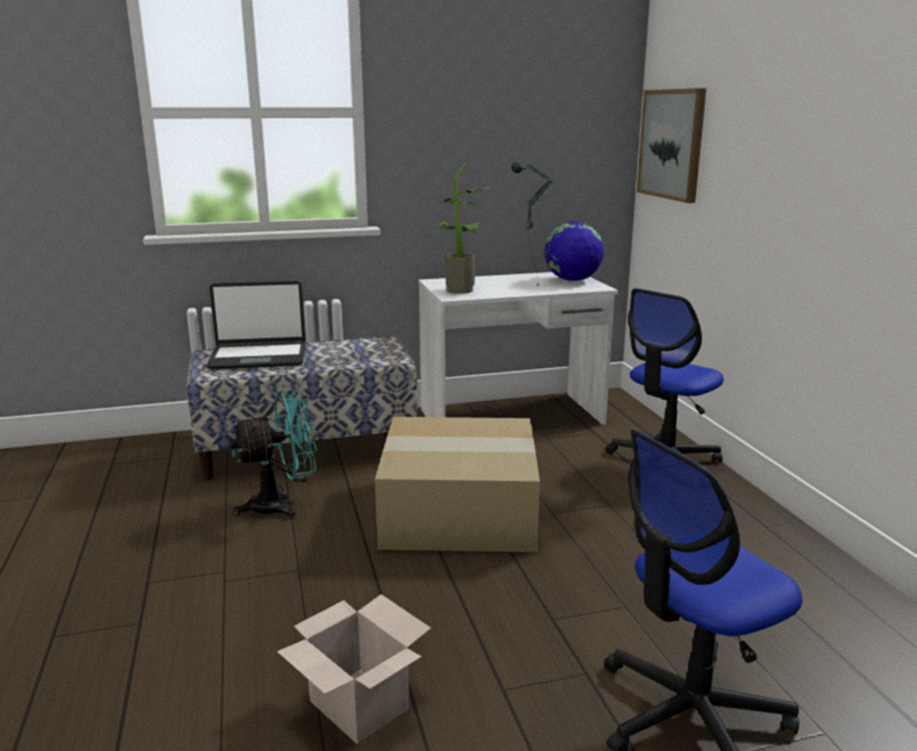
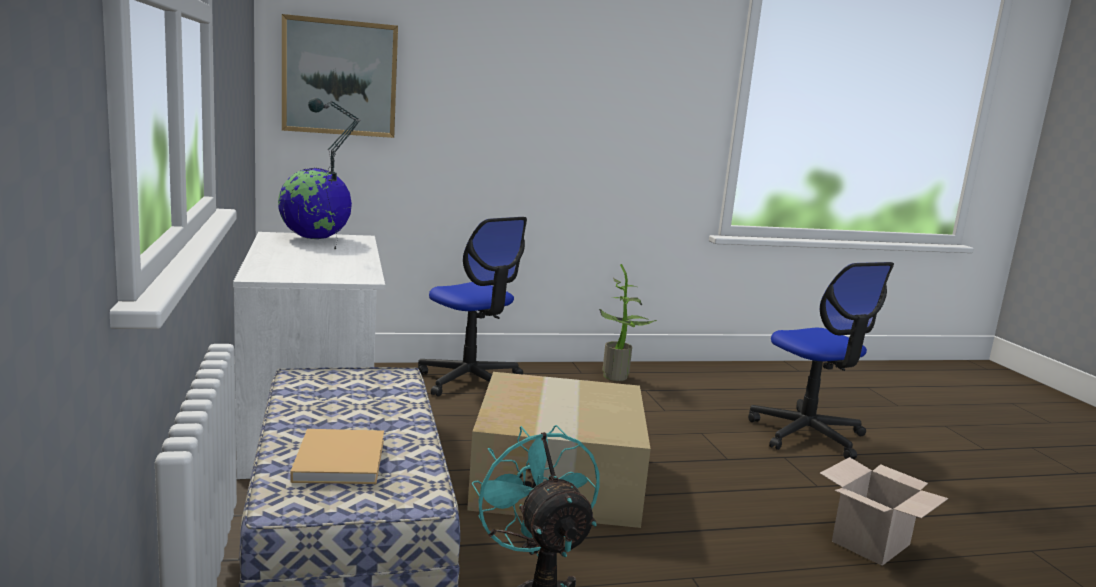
camera: 90 degrees left, 5 degrees down
laptop [206,281,306,370] -> beige book [290,429,384,484]
potted plant [438,164,491,294] -> potted plant moved to [599,264,657,381]

